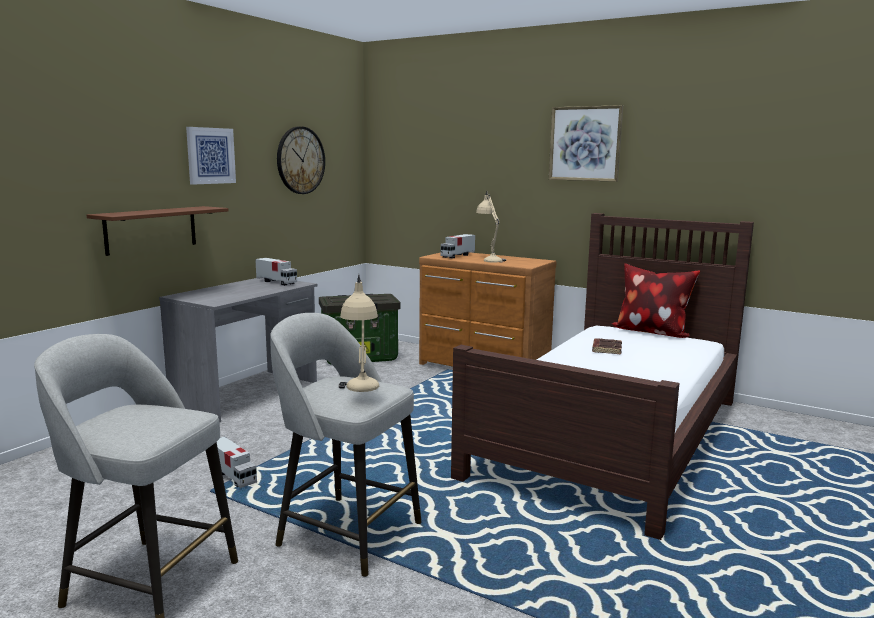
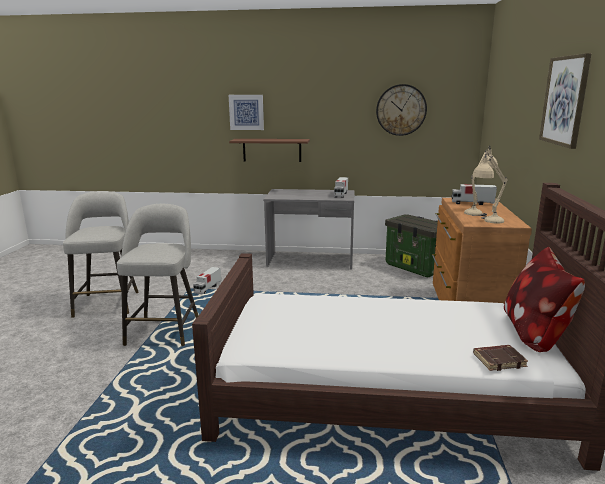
camera: 65 degrees right, 5 degrees up
picture [186,127,236,185] -> picture moved to [229,95,264,130]
beige table lamp [339,274,379,392] -> beige table lamp moved to [472,152,508,224]
brown book [592,338,622,355] -> brown book moved to [473,345,528,371]

